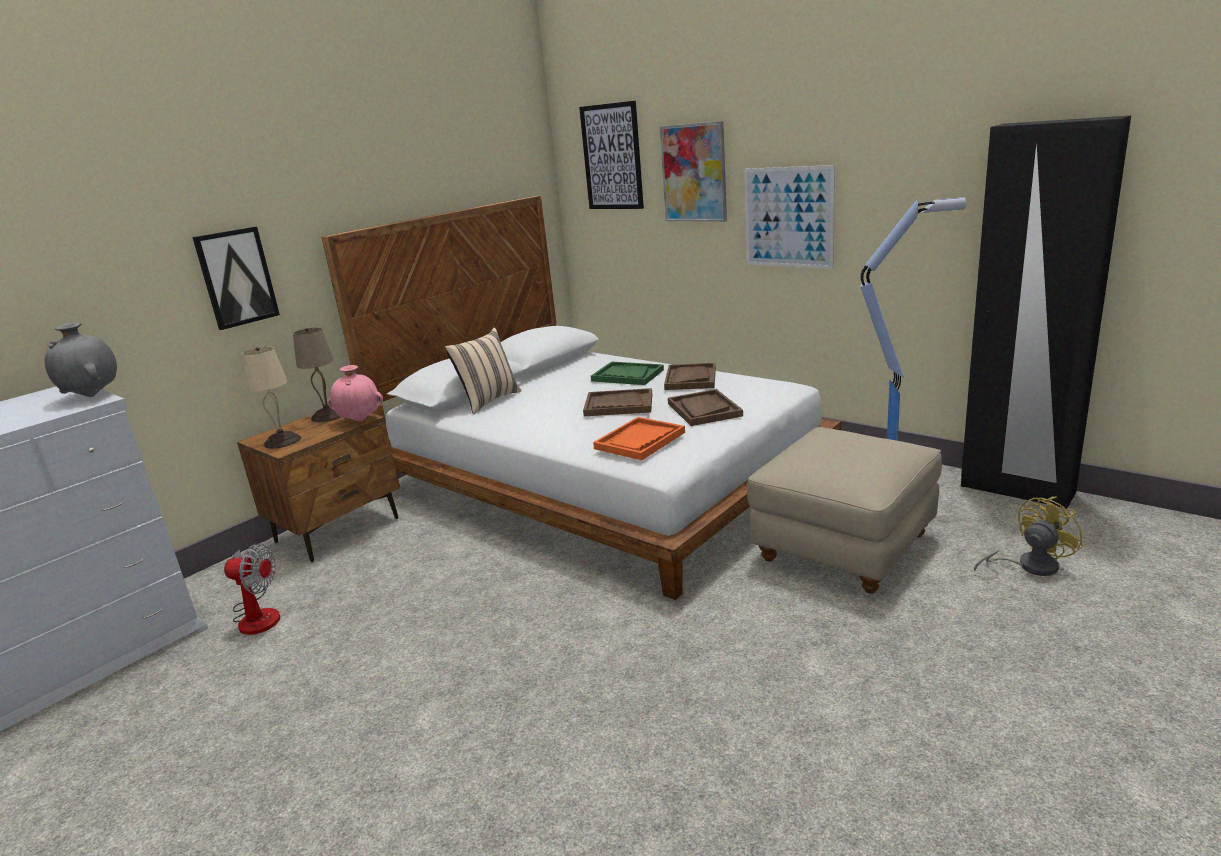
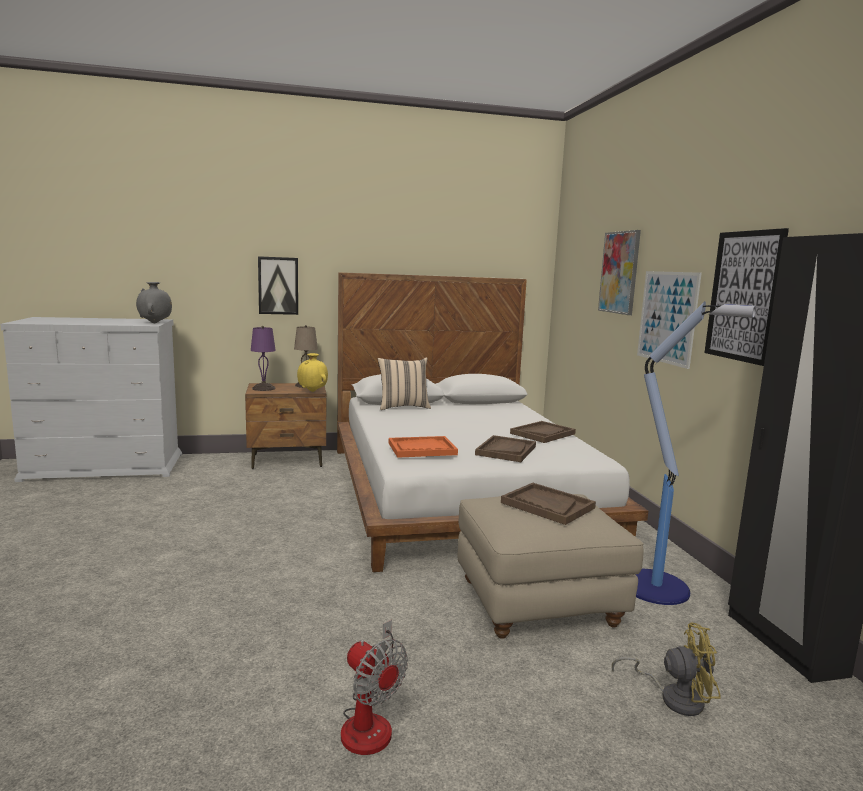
camera: 35 degrees right, 10 degrees down
fan [224,543,280,635] -> fan moved to [341,620,408,755]
beige table lamp [242,347,301,449] -> purple table lamp [251,326,276,391]
pink vase [328,365,383,421] -> yellow vase [297,353,328,392]
picture [579,101,644,209] -> picture moved to [704,228,789,366]
brown tray [583,388,652,416] -> brown tray moved to [501,483,596,525]
green tray [591,362,664,385] -> none

